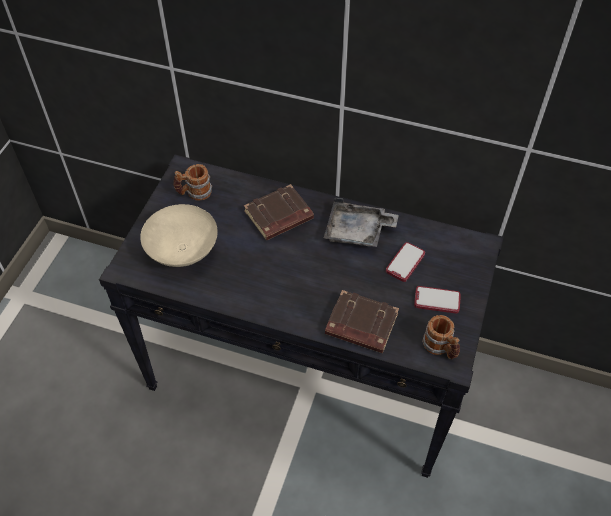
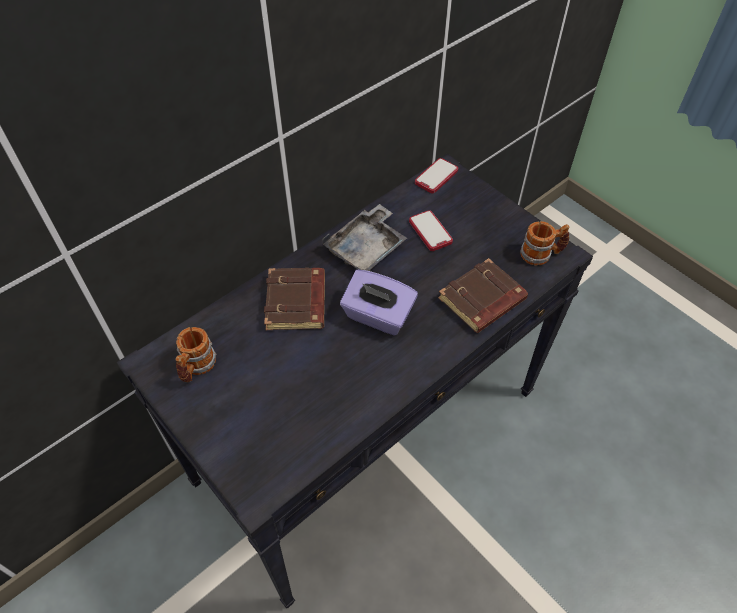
camera: 60 degrees left, 0 degrees up
beige bowl [140,204,218,267] -> none
phone [414,286,461,313] -> phone moved to [415,158,458,193]
none -> purple tissue box [340,270,418,335]

